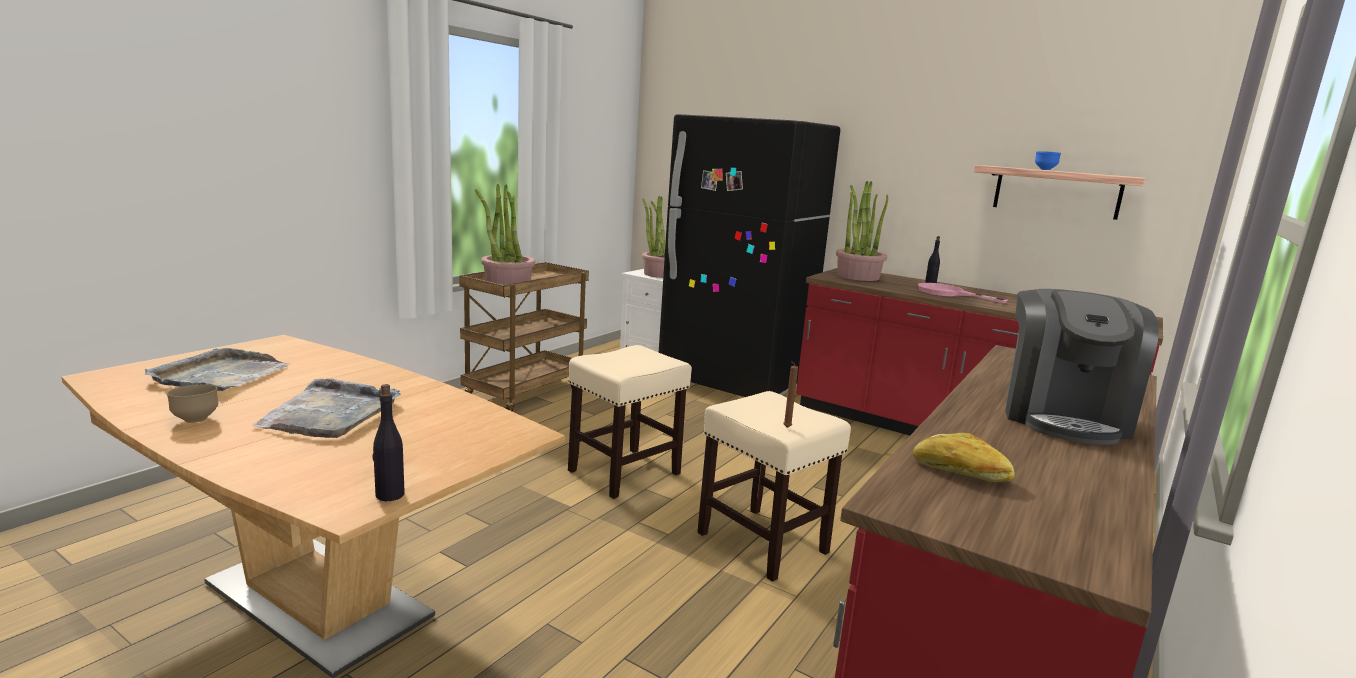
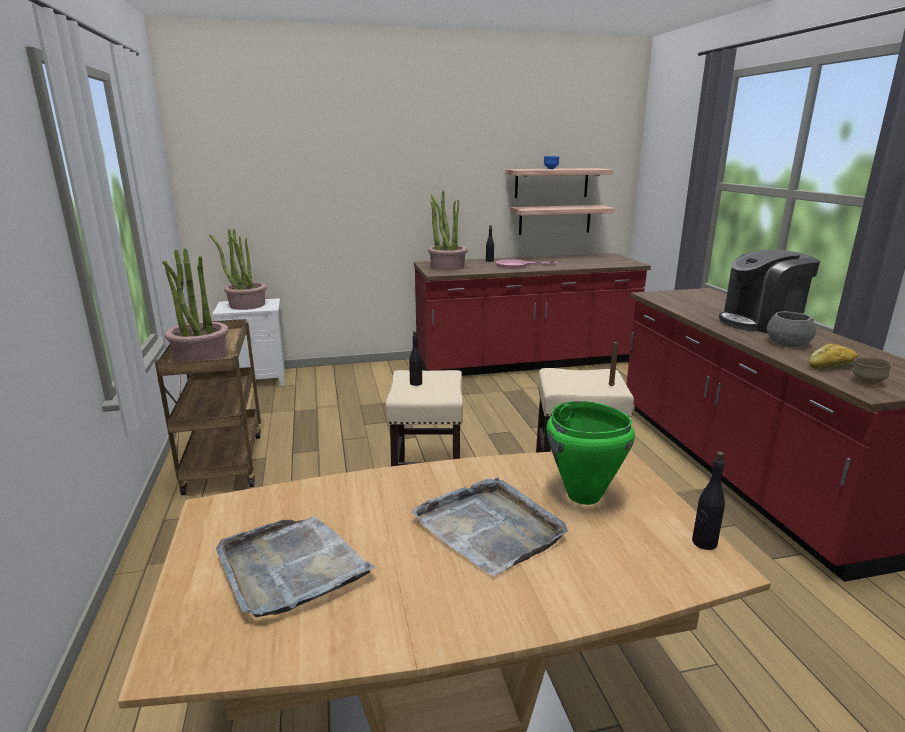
camera: 45 degrees left, 5 degrees up
brown bowl [166,385,218,423] -> brown bowl moved to [853,357,892,385]
black fridge [659,114,840,397] -> none
coffee machine [1005,289,1159,445] -> coffee machine turned 105 degrees clockwise [719,249,820,333]
none -> black bottle [409,331,422,386]
none -> shelf [510,205,615,235]
none -> green cooking pot [546,401,635,505]
none -> grey bowl [767,311,816,347]

